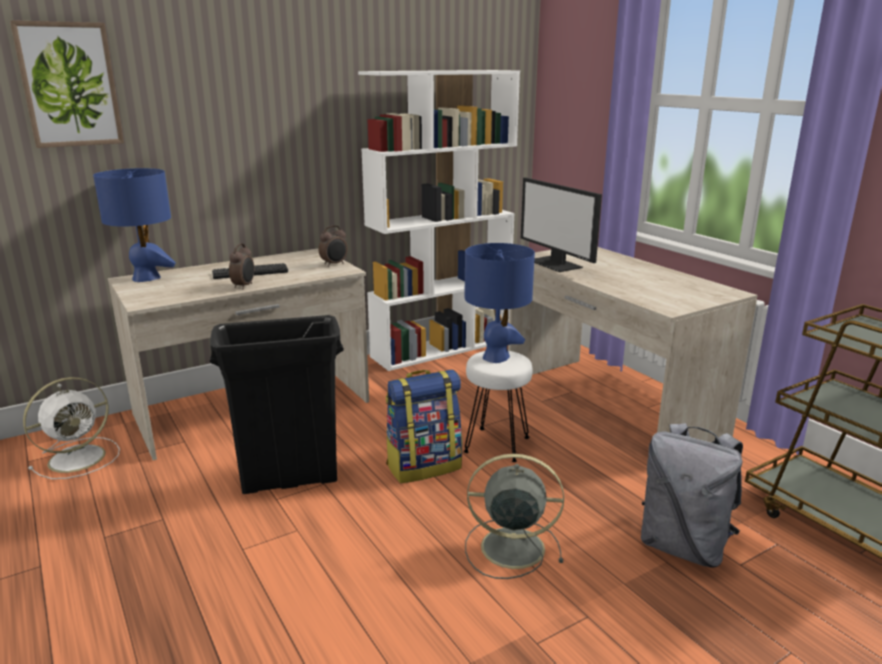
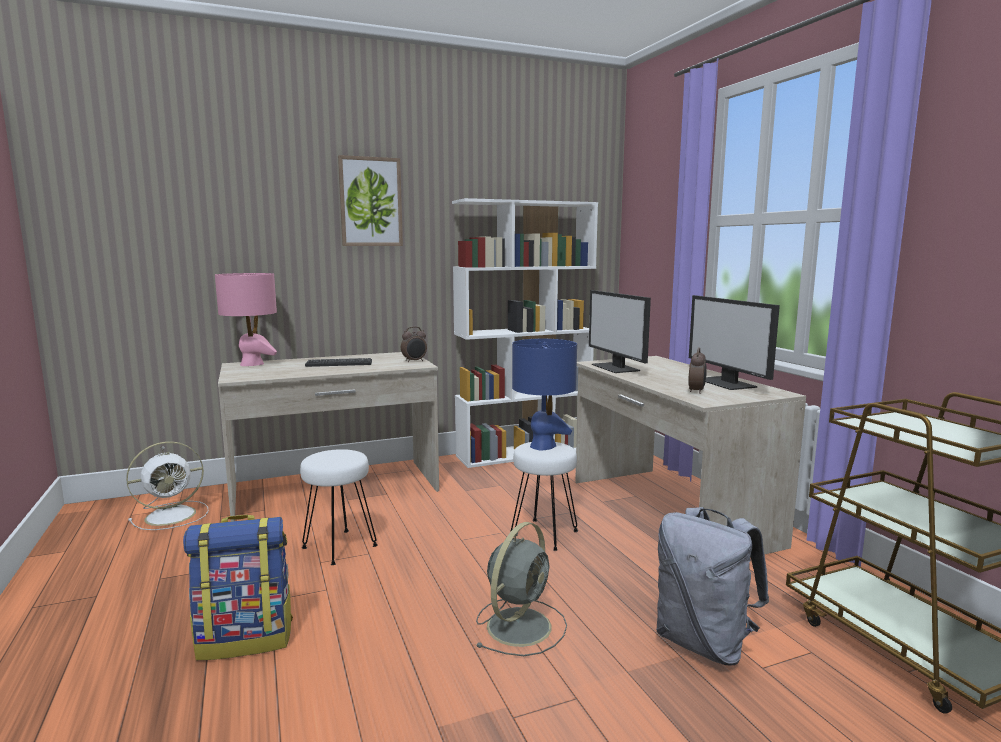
camera: 10 degrees right, 10 degrees down
picture [10,20,124,148] -> picture moved to [338,155,403,246]
blue table lamp [93,168,176,282] -> pink table lamp [215,273,277,366]
black trash can [210,315,344,494] -> white stool [300,449,378,565]
alarm clock [229,243,254,289] -> alarm clock moved to [688,348,707,394]
backpack [386,370,462,483] -> backpack moved to [183,515,293,660]
grey fan [465,454,564,579] -> grey fan turned 105 degrees clockwise [475,522,567,656]
none -> monitor [689,295,780,390]

